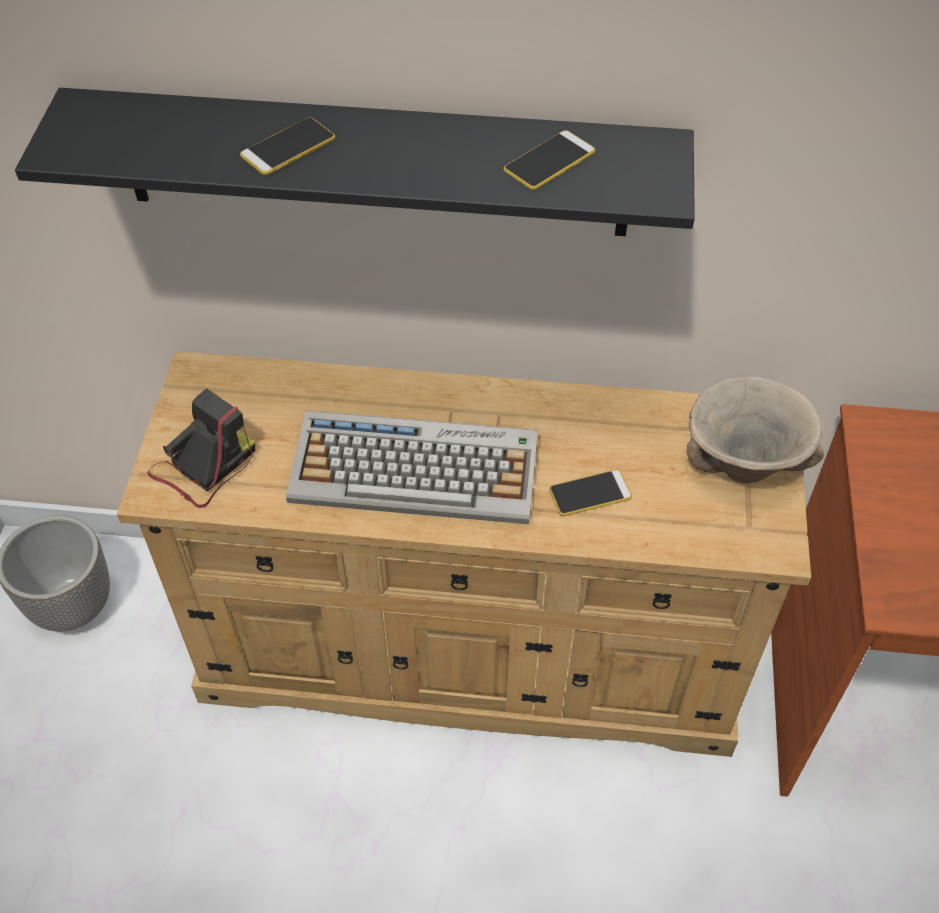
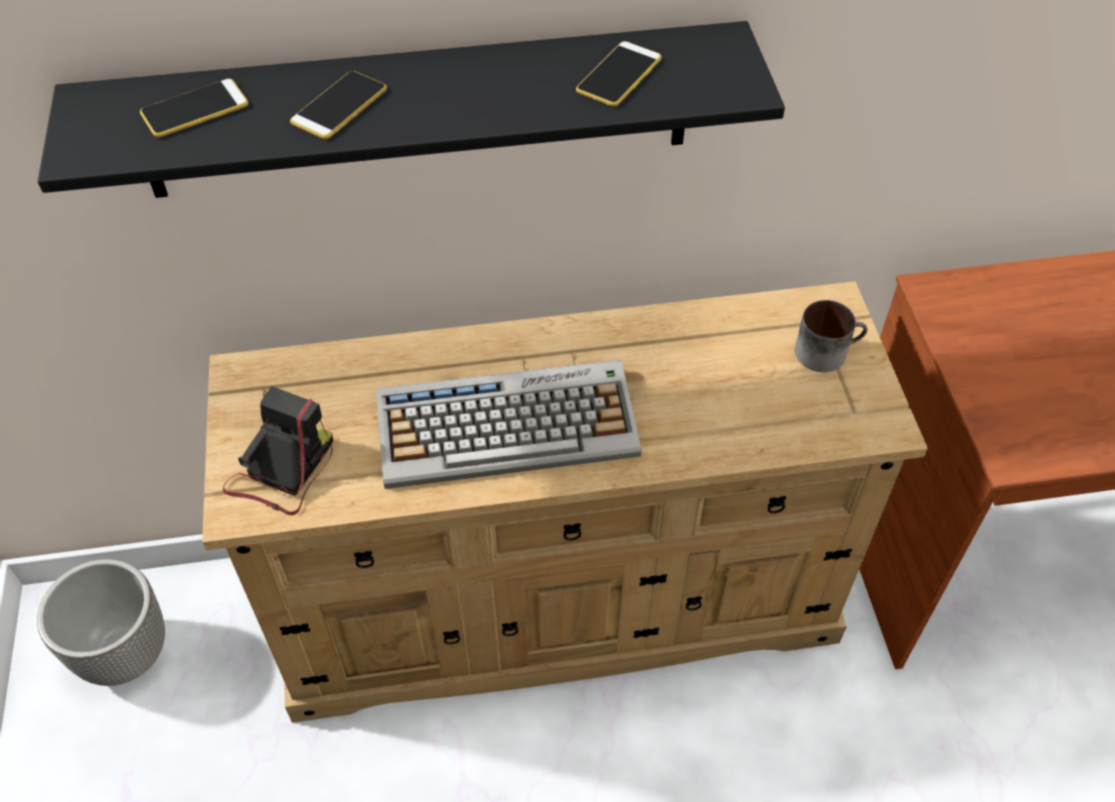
camera: 15 degrees left, 0 degrees up
phone [549,470,632,516] -> phone moved to [140,79,249,137]
beige bowl [687,376,824,484] -> mug [795,300,868,372]

